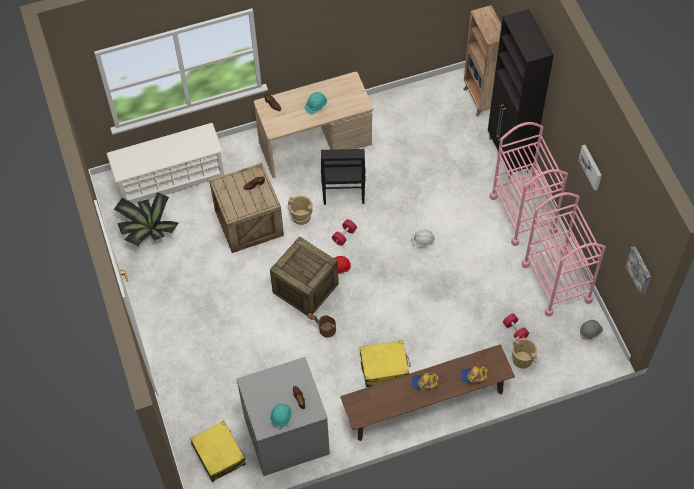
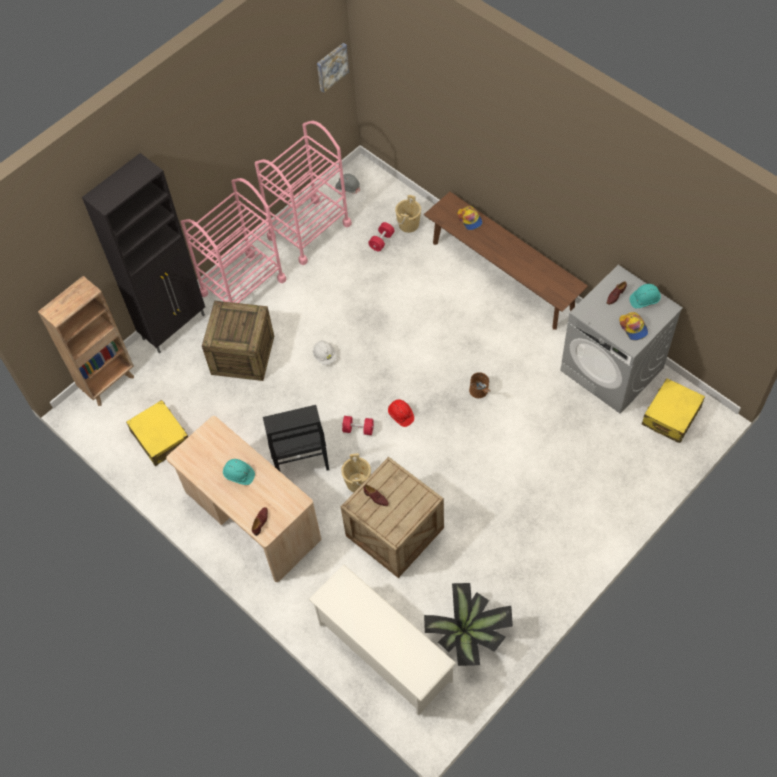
camera: 115 degrees left, 0 degrees up
crate [270,236,339,317] -> crate moved to [202,301,274,381]
black chair [321,149,366,205] -> black chair turned 105 degrees clockwise [263,405,329,471]
yellow suitcase [360,340,411,387] -> yellow suitcase moved to [126,400,188,466]
cap [411,372,439,391] -> cap moved to [619,312,648,340]
picture [578,145,602,191] -> none

